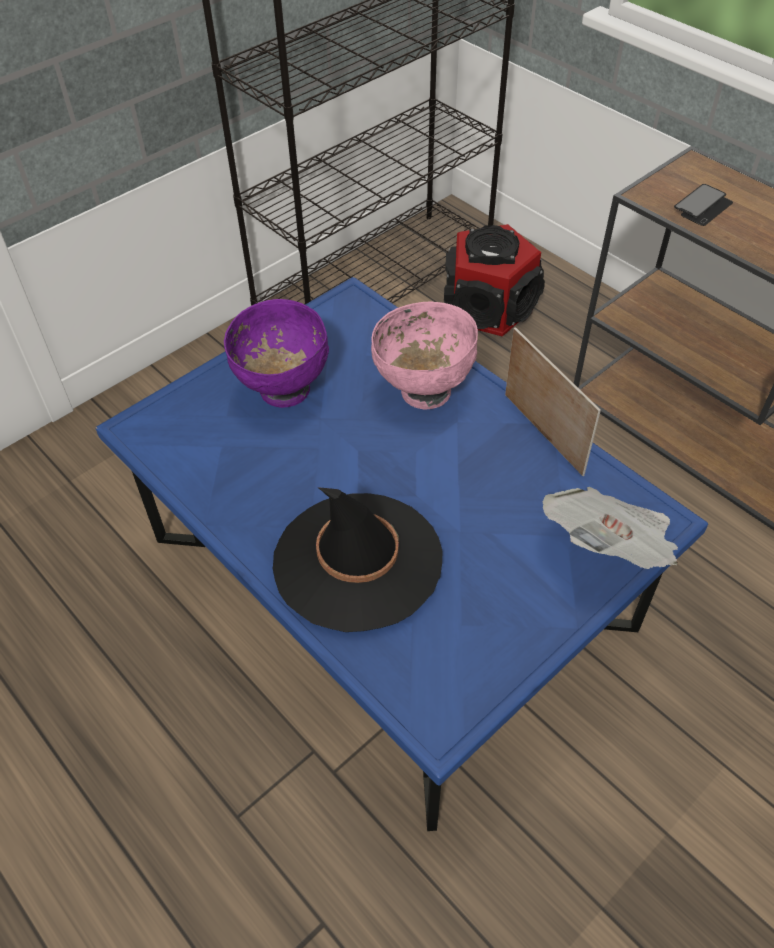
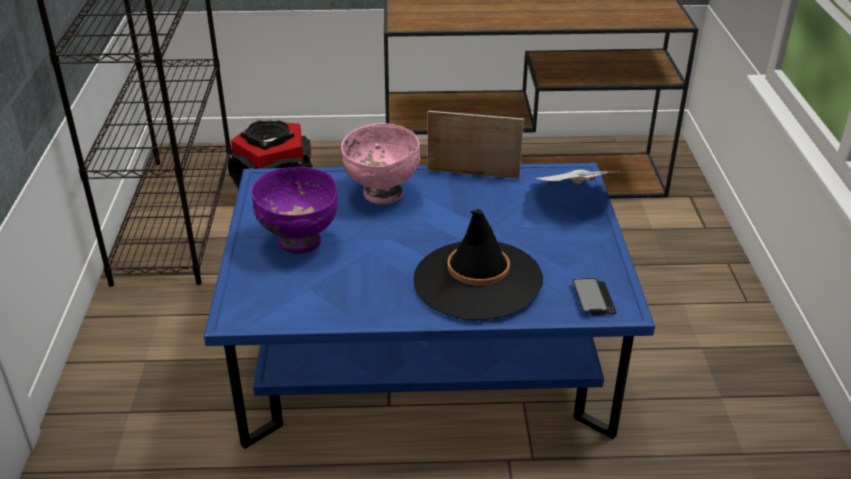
camera: 50 degrees left, 15 degrees down
phone [674,184,733,226] -> phone moved to [572,278,617,316]

